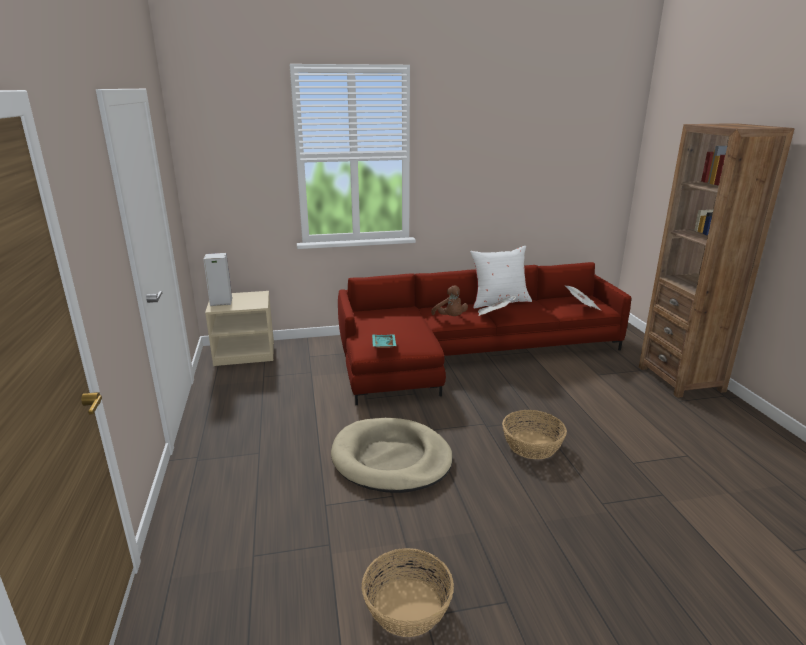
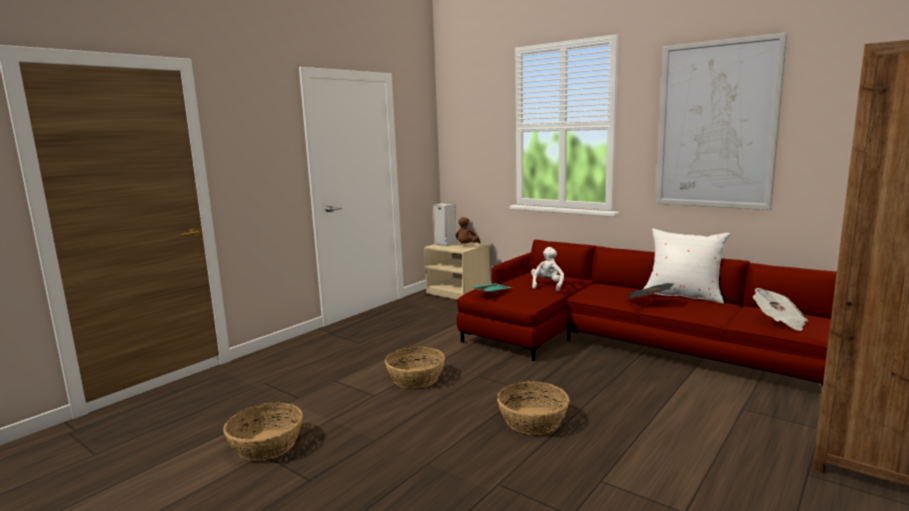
camera: 50 degrees right, 10 degrees down
beige dog bed [331,418,453,493] -> basket [385,347,445,388]
brown plush toy [431,285,468,316] -> brown plush toy moved to [455,217,481,244]
none -> white plush toy [531,247,564,291]
none -> picture [656,32,788,210]

